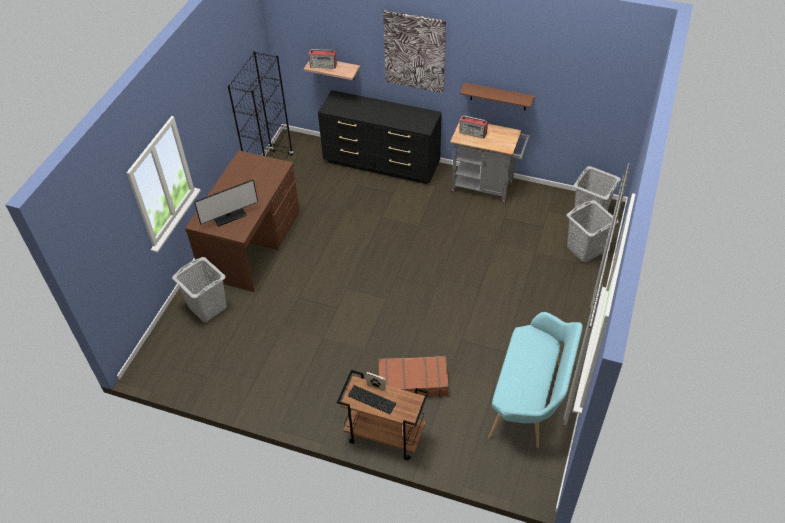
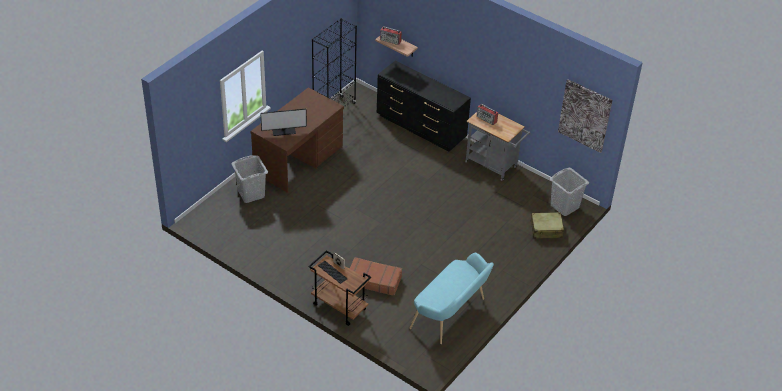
camera: 15 degrees right, 5 degrees down
picture [383,10,446,93] -> picture moved to [558,79,612,153]
brown shelf [460,83,535,110] -> none
grey laundry basket [567,200,619,262] -> beige suitcase [531,212,564,239]

